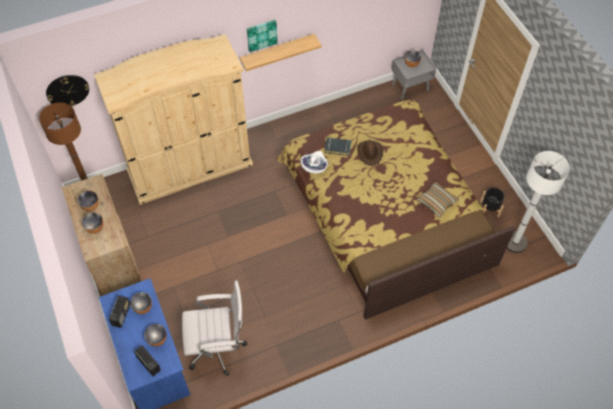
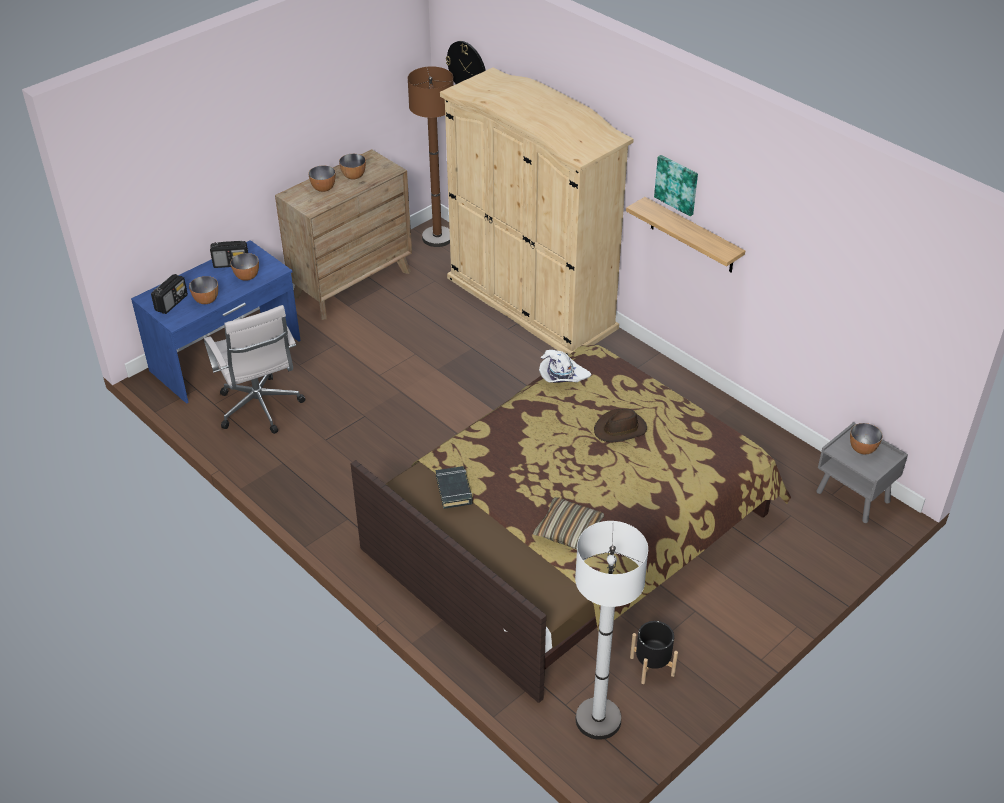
camera: 70 degrees right, 15 degrees down
black book [325,137,352,156] -> black book moved to [436,466,473,509]

